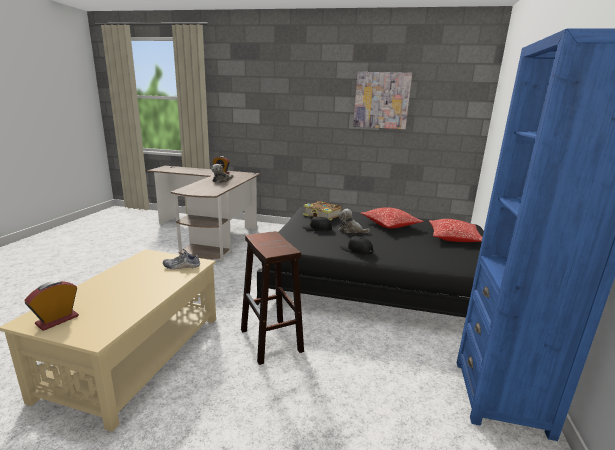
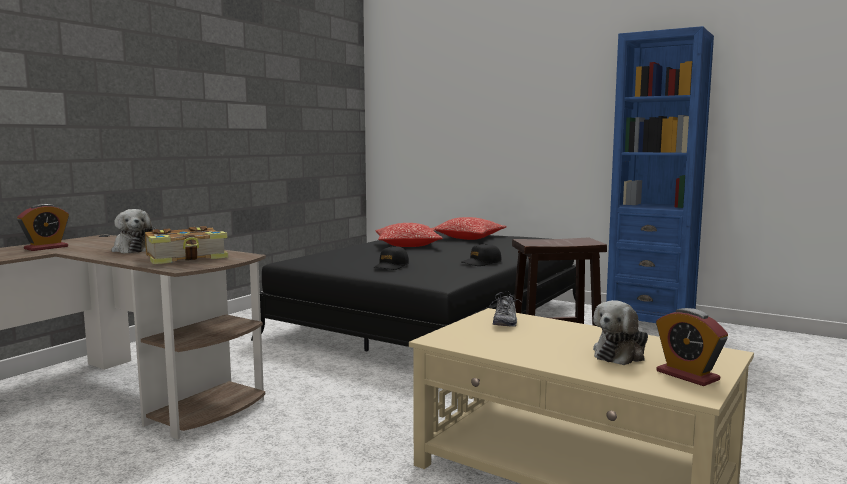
camera: 70 degrees left, 10 degrees down
book [303,201,342,221] -> book moved to [145,226,228,264]
plush toy [339,209,370,233] -> plush toy moved to [593,300,648,365]
picture [353,72,412,129] -> none

